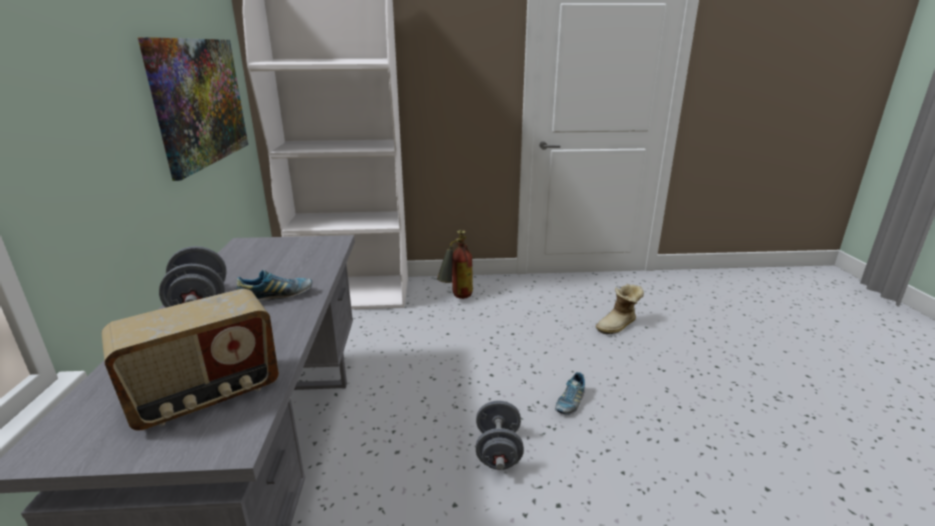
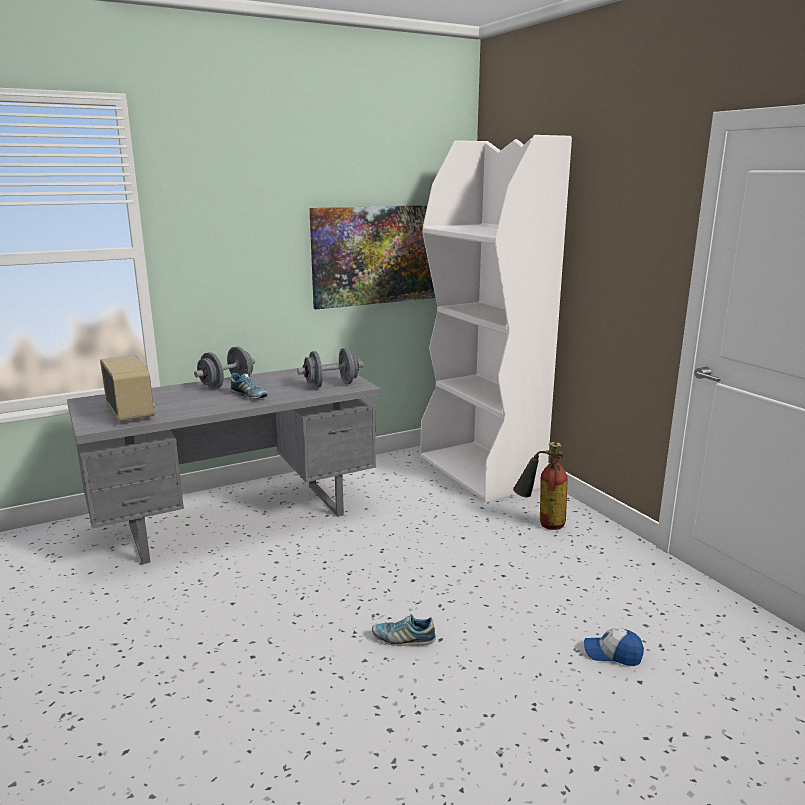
camera: 65 degrees right, 5 degrees down
radio [101,289,279,431] -> radio turned 150 degrees counterclockwise [100,355,155,422]
grey dumbbell [476,400,524,470] -> grey dumbbell moved to [297,348,364,388]
boot [596,284,644,334] -> cap [584,628,644,666]

